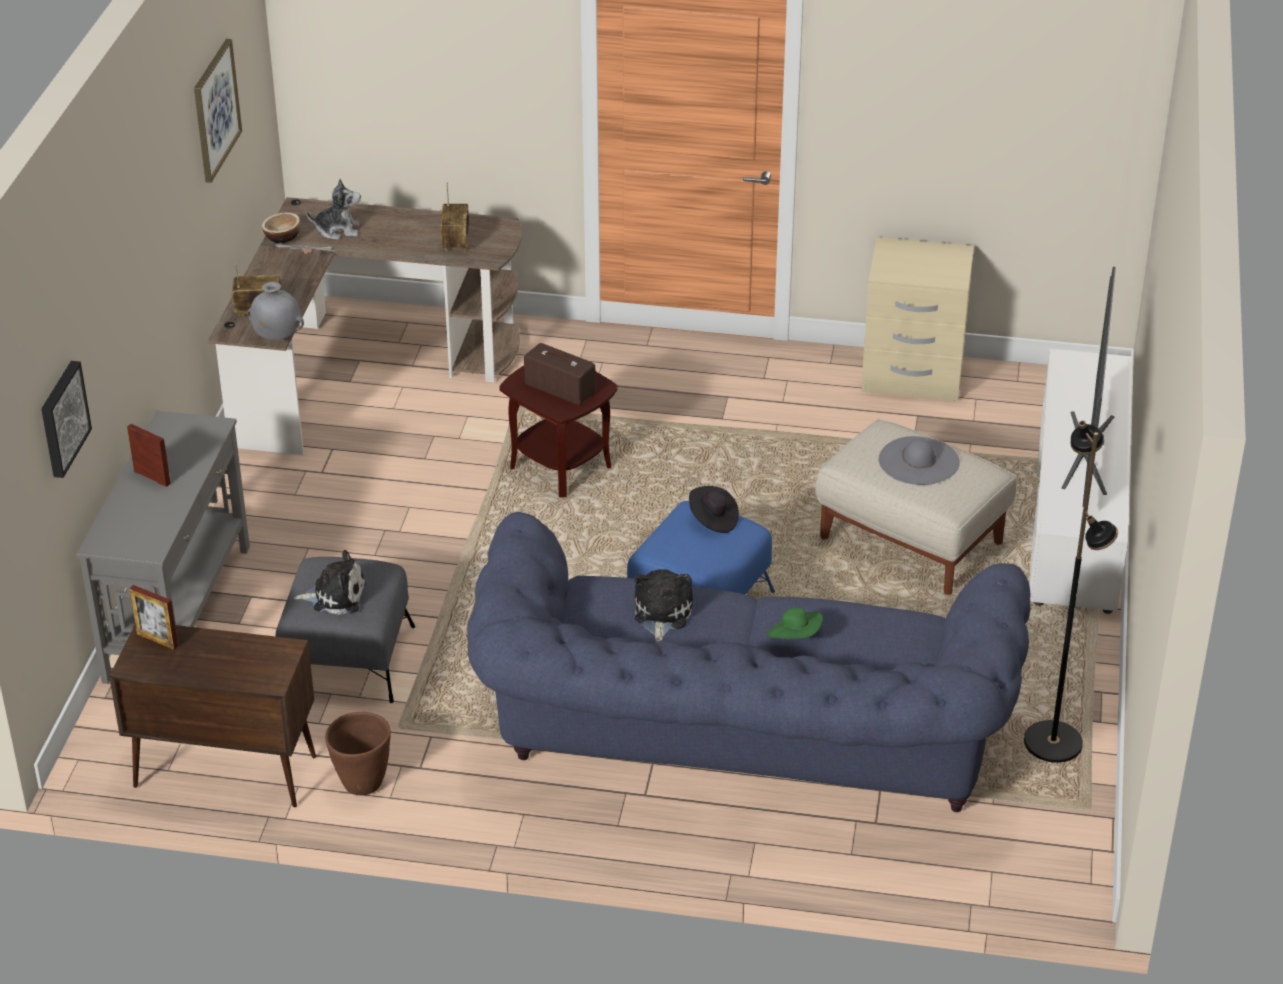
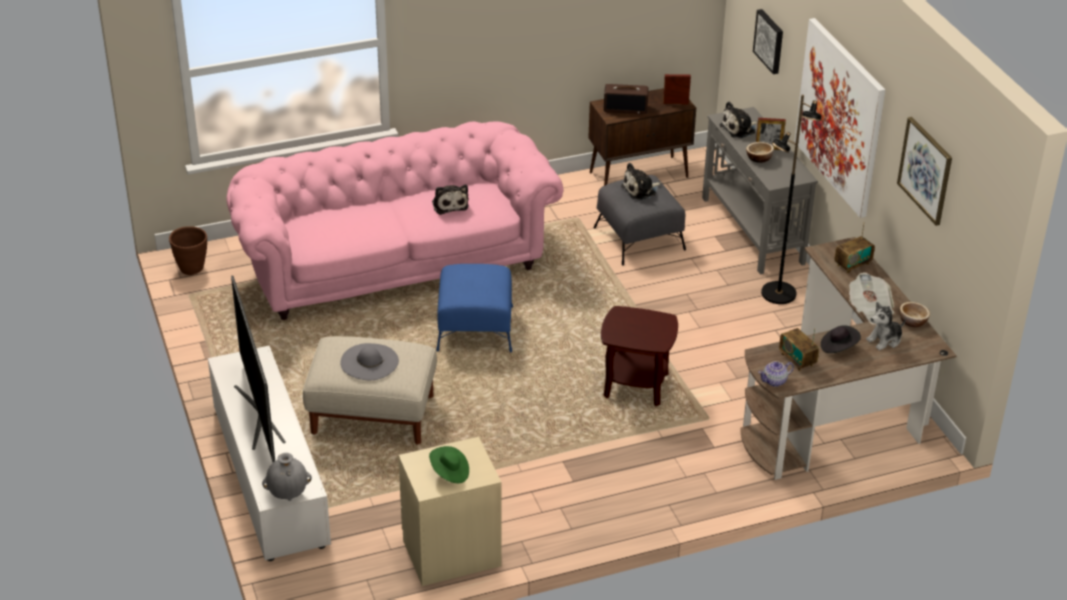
camera: 150 degrees right, 0 degrees up
grey vase [247,282,304,340] -> grey vase moved to [262,453,312,501]
brown planter [325,712,391,795] -> brown planter moved to [169,226,207,275]
blue sofa [467,512,1030,812] -> pink sofa [227,121,563,320]
radio [524,343,596,405] -> radio moved to [604,84,648,114]
black hat [689,486,739,533] -> black hat moved to [821,325,861,353]
green hat [766,608,823,639] -> green hat moved to [429,446,469,483]
black floor lamp [1024,421,1118,763] -> black floor lamp moved to [761,95,821,304]
none -> plush toy [719,101,758,138]
none -> bowl [746,142,774,163]
none -> teapot [758,361,794,387]
none -> picture [794,18,886,218]

